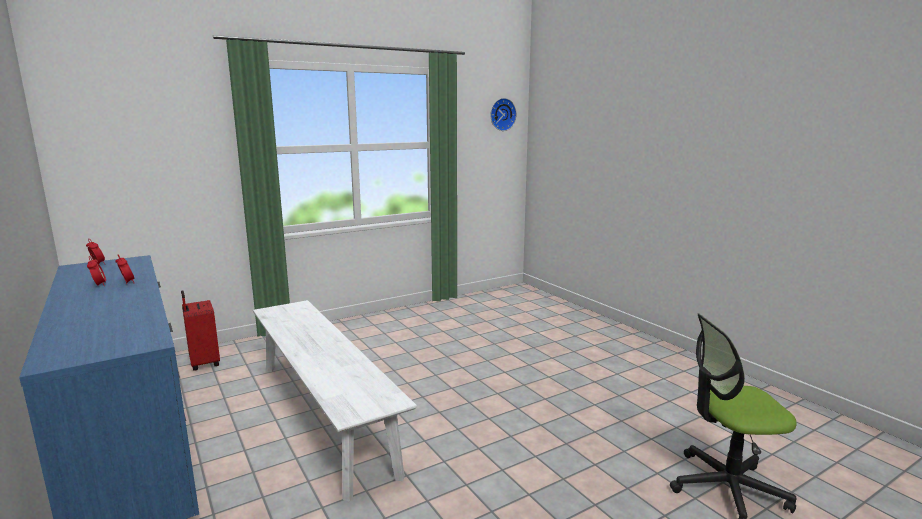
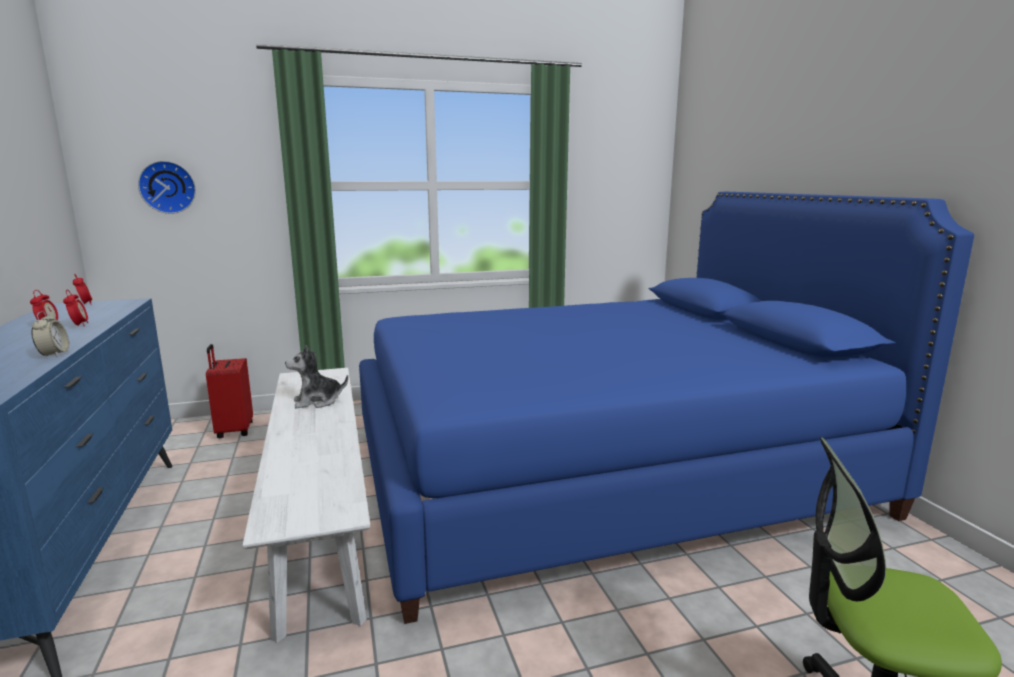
camera: 15 degrees right, 0 degrees up
wall clock [490,98,517,131] -> wall clock moved to [138,161,196,214]
none -> alarm clock [31,312,69,357]
none -> plush toy [285,345,348,408]
none -> blue bed [359,192,974,624]

